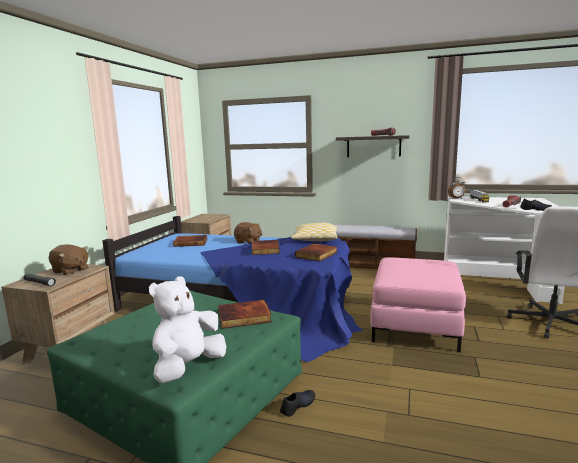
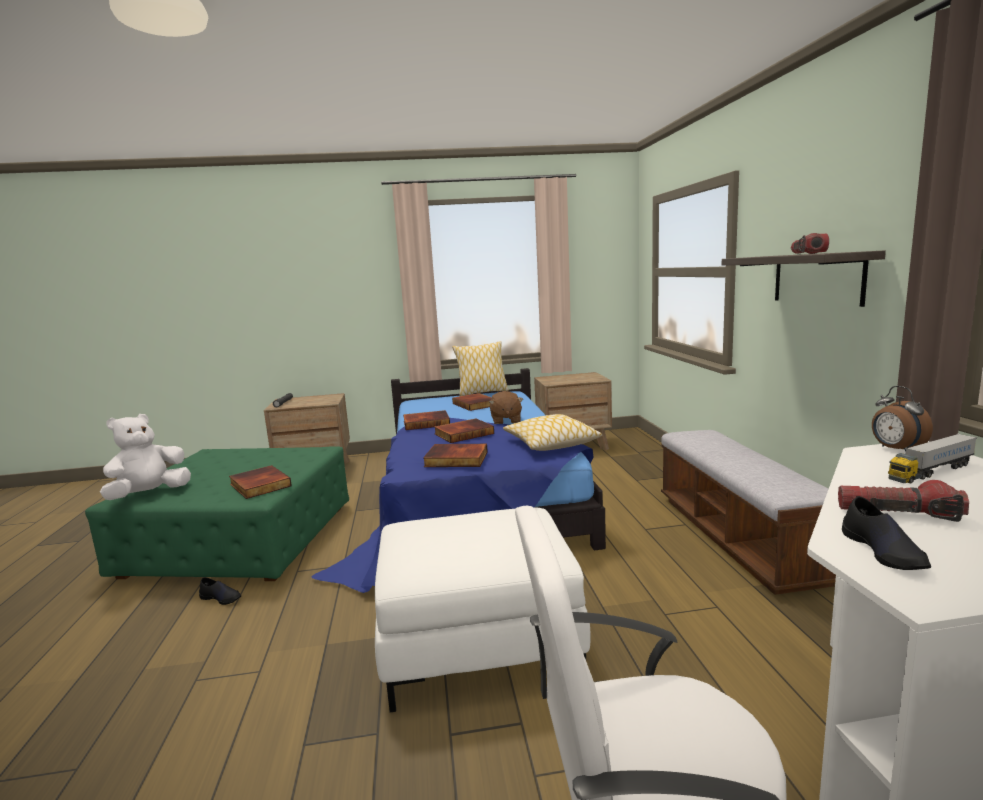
camera: 65 degrees right, 0 degrees up
brown plush toy [49,244,89,275] -> none
white plush toy [149,277,226,383] -> white plush toy turned 60 degrees counterclockwise [100,414,191,500]
pink ottoman [371,257,466,353] -> white ottoman [375,507,590,713]
none -> book [403,410,450,430]
none -> pillow [452,341,509,396]

